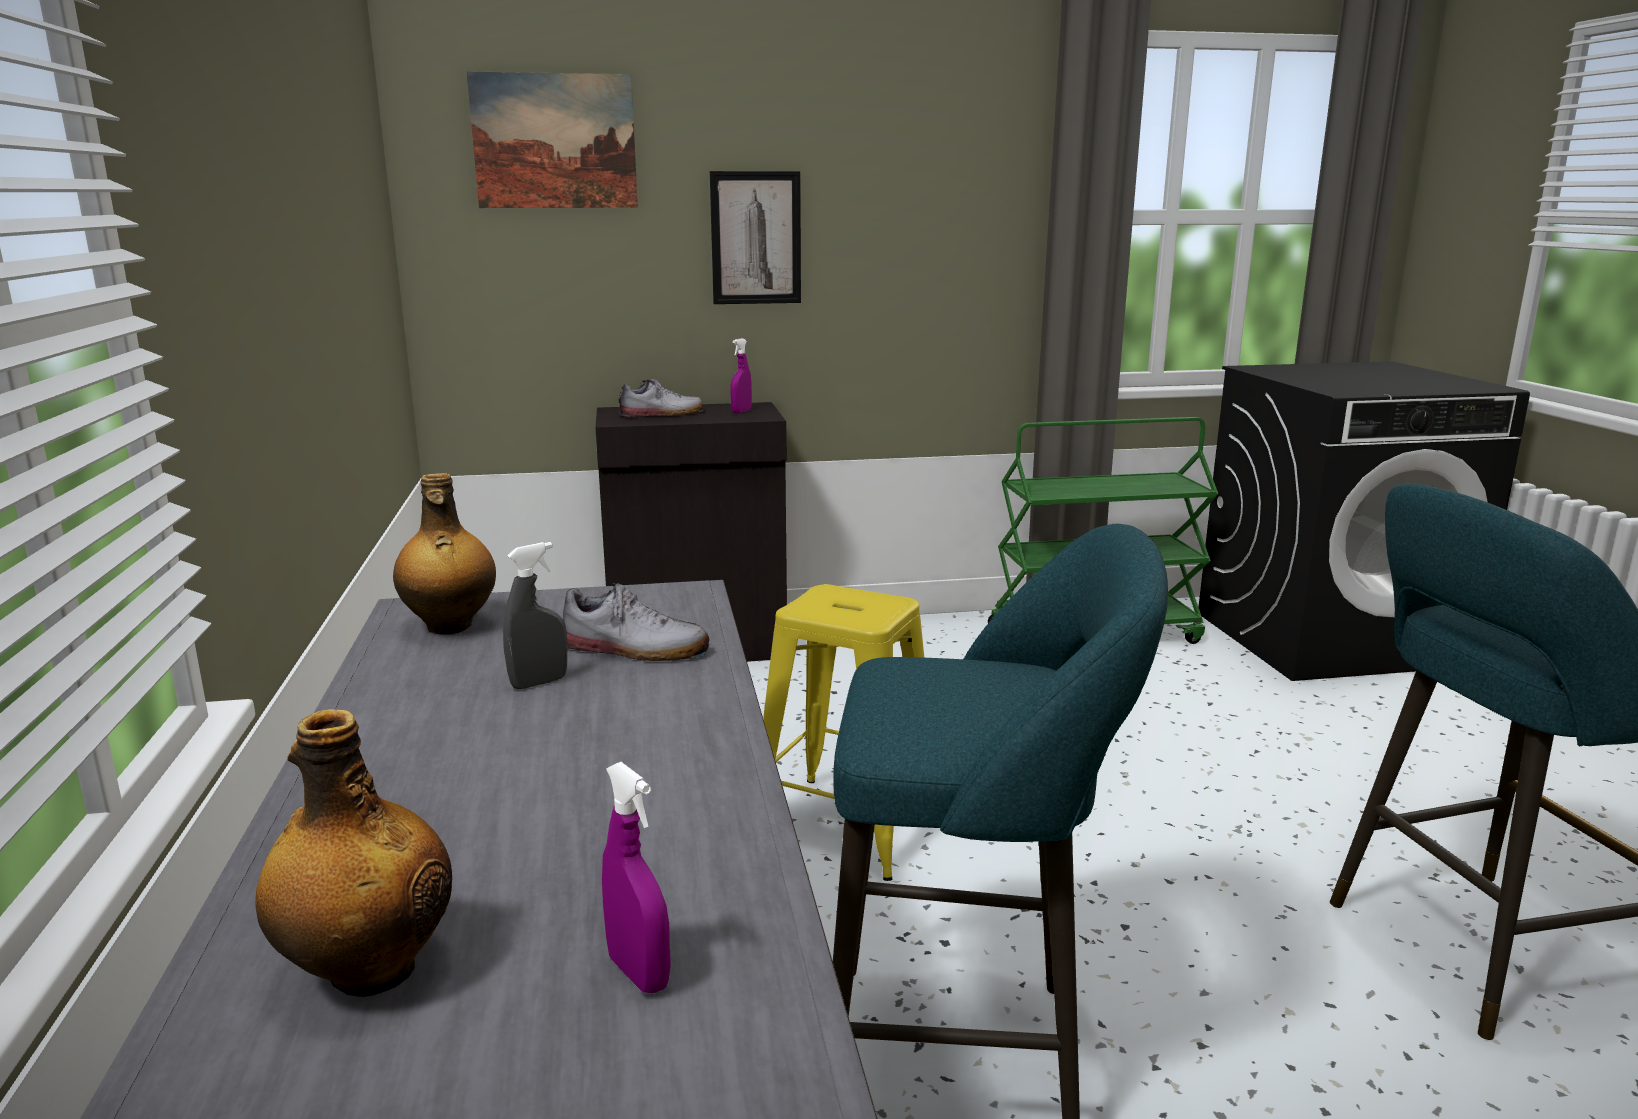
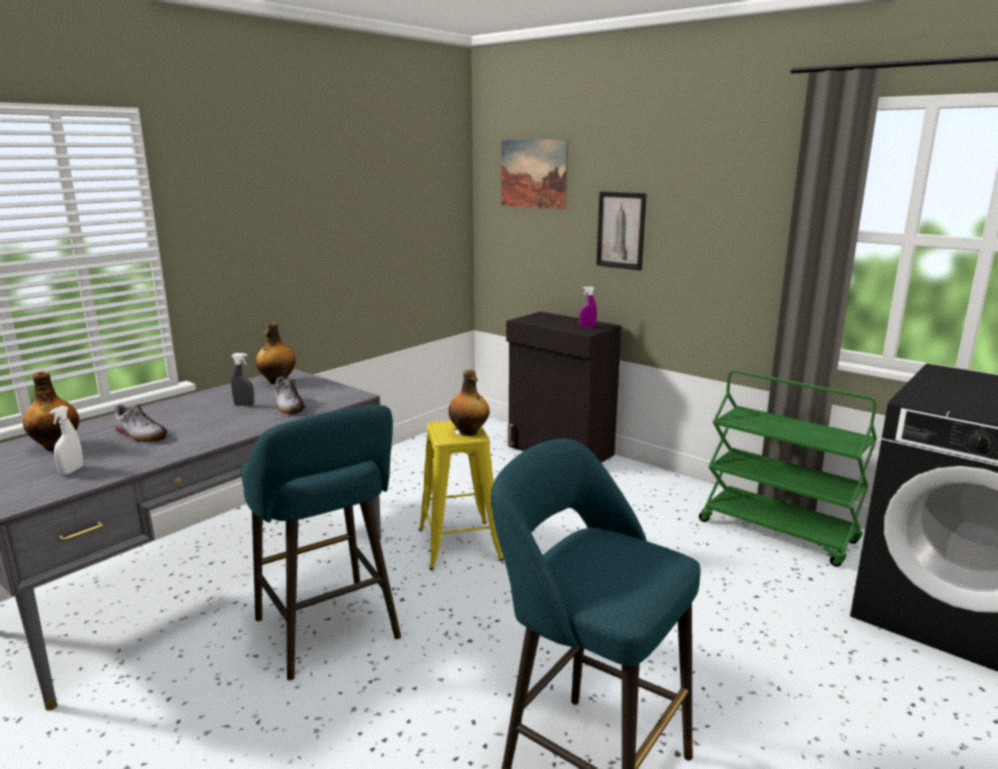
camera: 50 degrees right, 0 degrees up
purple spray bottle [602,762,671,993] -> white spray bottle [49,406,83,475]
shoe [619,379,703,417] -> shoe moved to [114,404,167,442]
none -> bottle [448,370,489,436]

